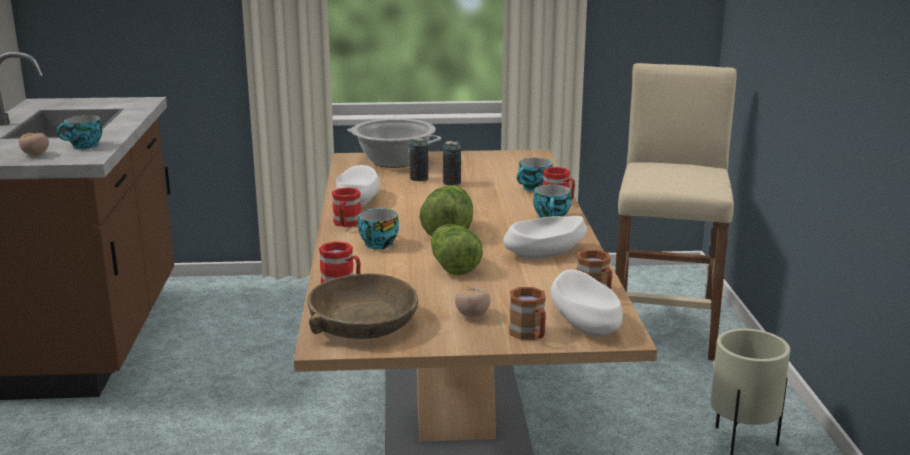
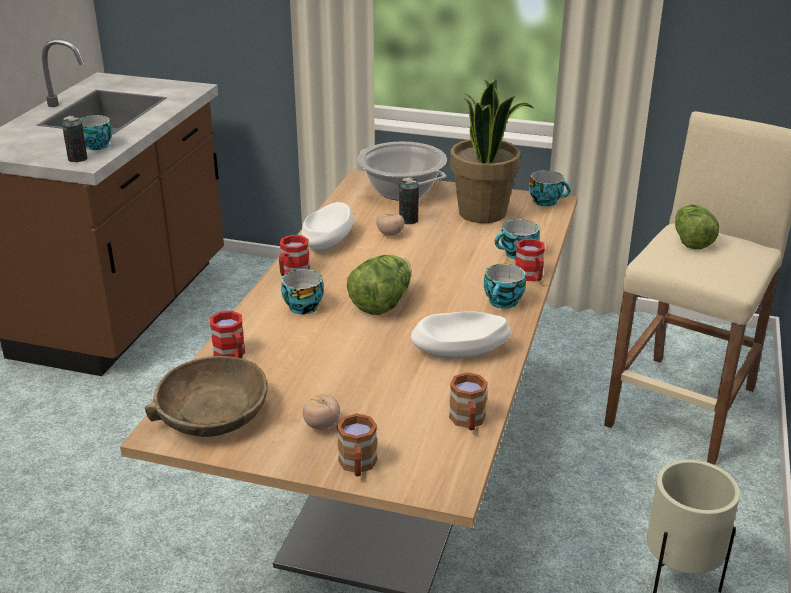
camera: 20 degrees right, 10 degrees up
tomato [19,133,49,155] -> tomato moved to [377,212,405,236]
lettuce [431,224,483,275] -> lettuce moved to [675,204,719,249]
can [443,141,461,185] -> can moved to [62,116,87,162]
white bowl [551,269,623,337] -> none
none -> potted plant [450,78,534,223]
none -> cup [529,170,571,207]

